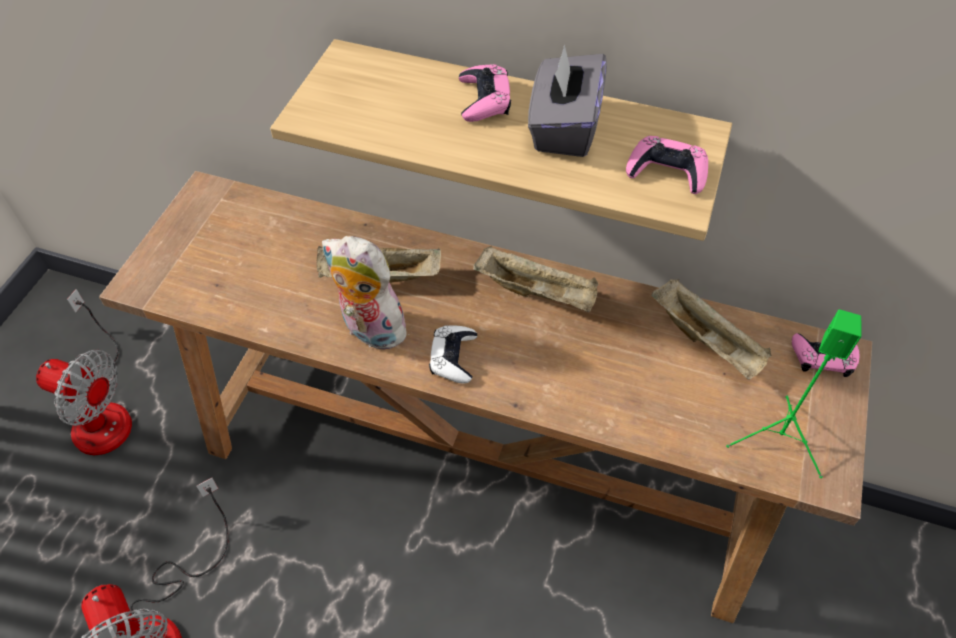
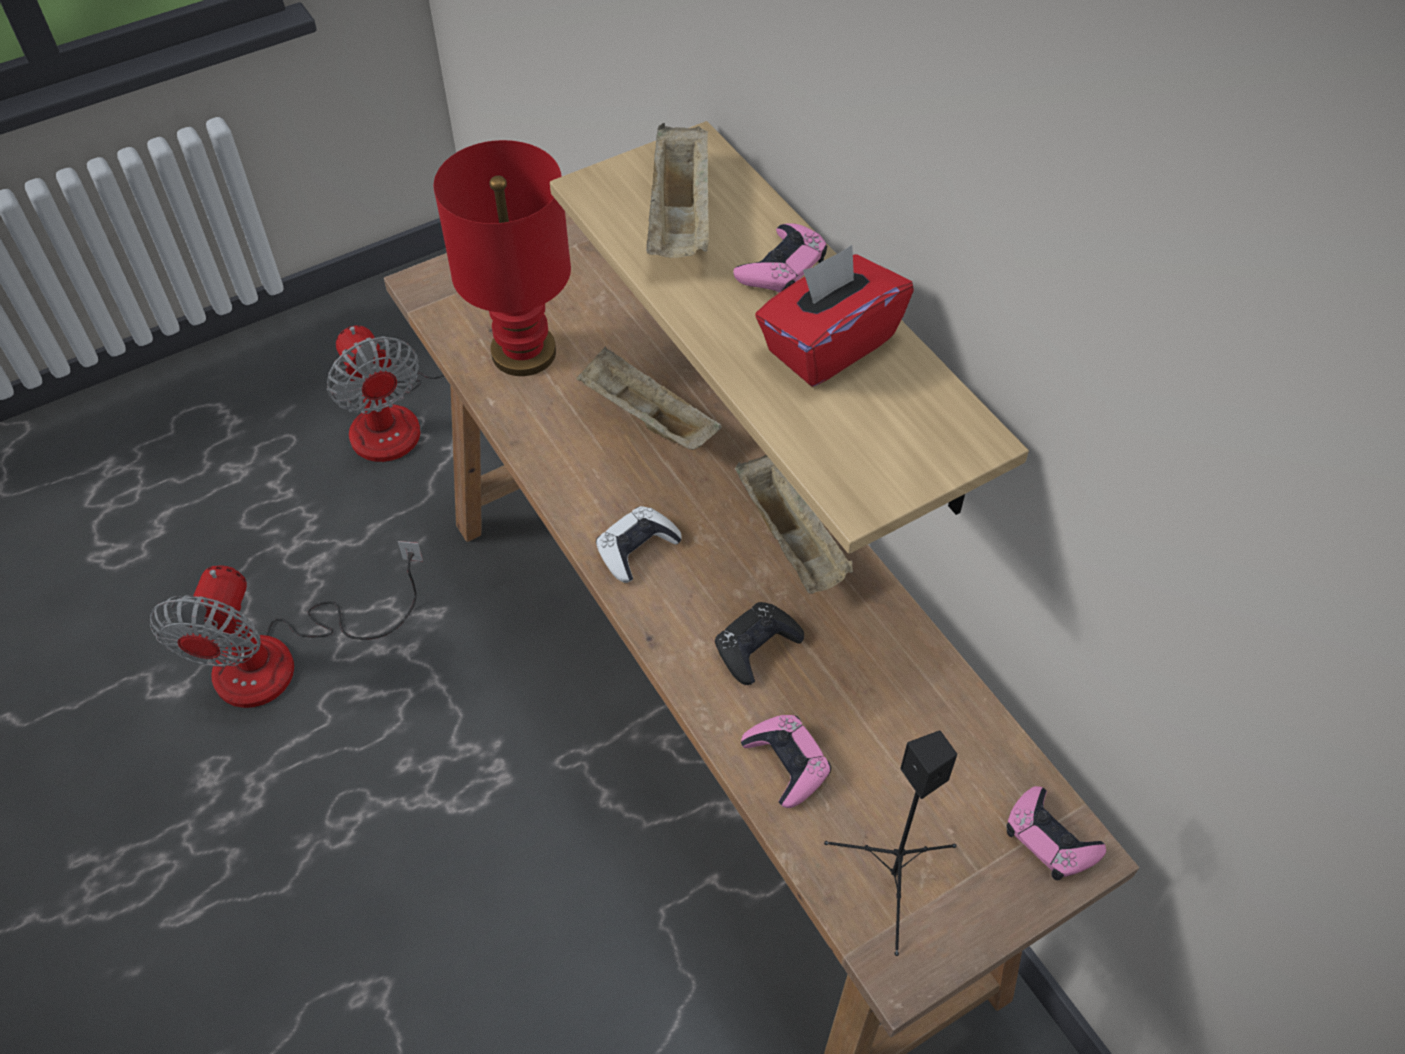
camera: 40 degrees right, 0 degrees up
plush toy [322,236,409,351] -> none
grey tissue box [528,45,607,157] -> red tissue box [755,245,914,387]
pink game controller [626,136,708,194] -> pink game controller moved to [741,715,831,808]
beige tray [651,279,771,380] -> beige tray moved to [646,123,710,258]
green speaker [726,309,862,478] -> black speaker [824,731,957,956]
none -> red table lamp [434,140,571,376]
none -> black game controller [715,602,804,685]

